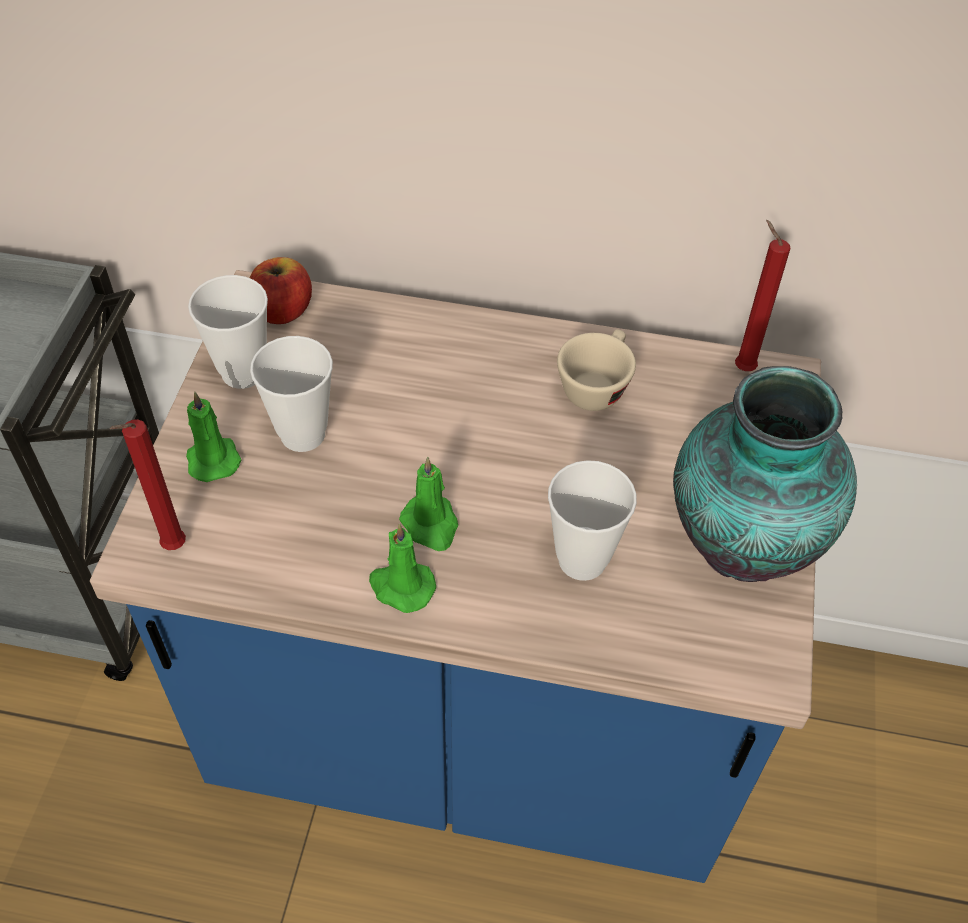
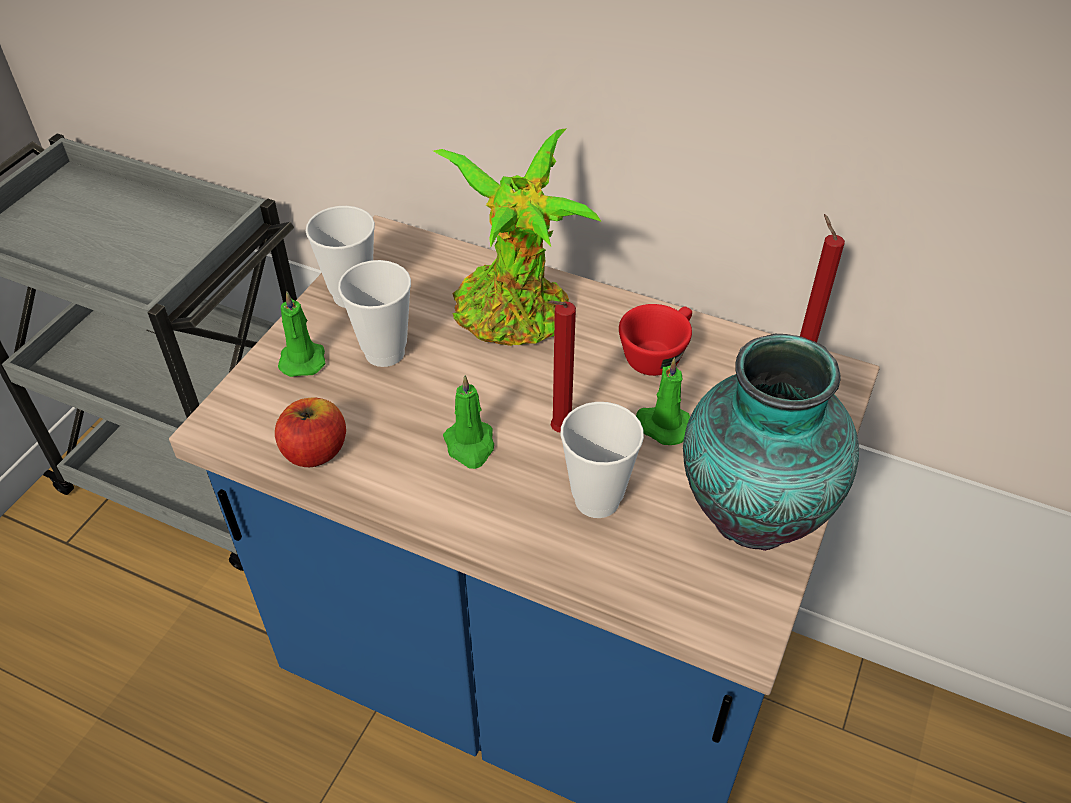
camera: 15 degrees right, 5 degrees down
red candle [109,419,186,550] -> red candle moved to [549,300,576,433]
apple [250,257,312,324] -> apple moved to [275,397,346,467]
green candle [369,524,436,613] -> green candle moved to [636,358,690,445]
beige cup [557,329,636,411] -> red cup [619,304,692,376]
none -> potted plant [433,128,602,346]

